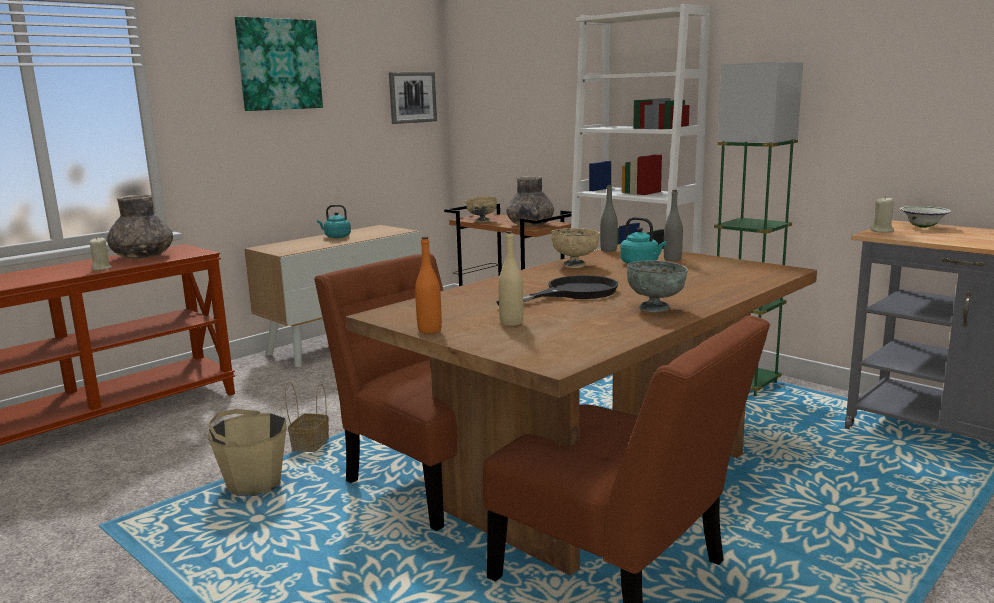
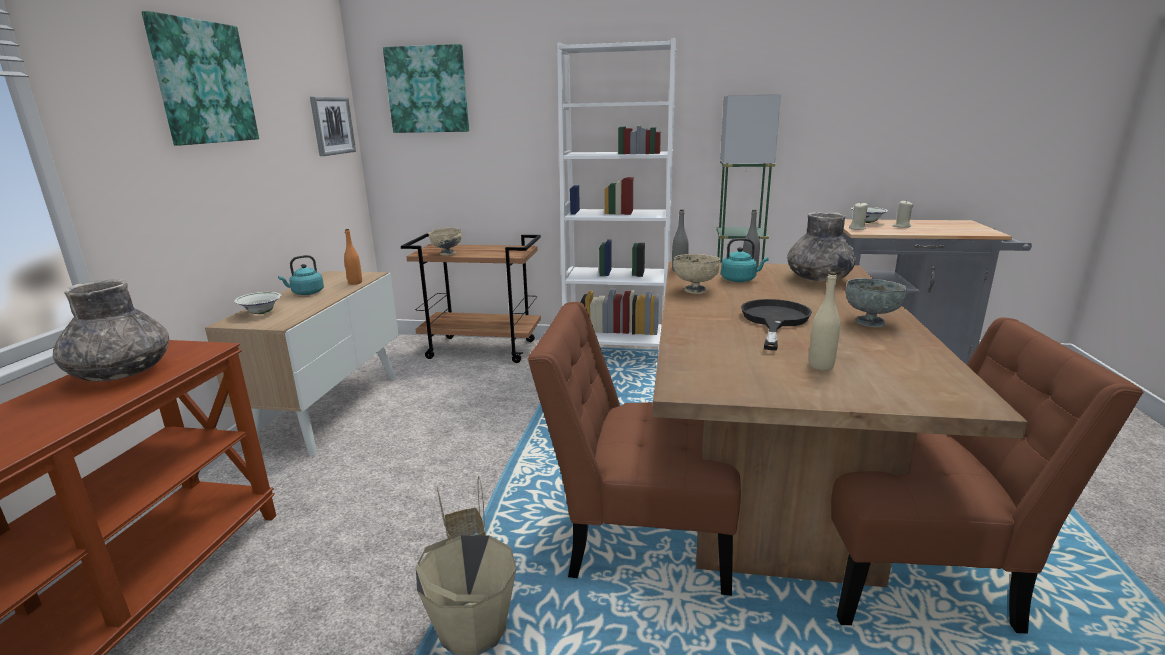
camera: 35 degrees left, 5 degrees up
beige candle [90,237,112,271] -> beige candle moved to [893,200,913,228]
orange bottle [415,237,442,334] -> orange bottle moved to [344,229,362,285]
grey vase [506,176,554,226] -> grey vase moved to [787,212,856,282]
none -> white bowl [234,292,281,314]
none -> picture [383,44,469,133]

